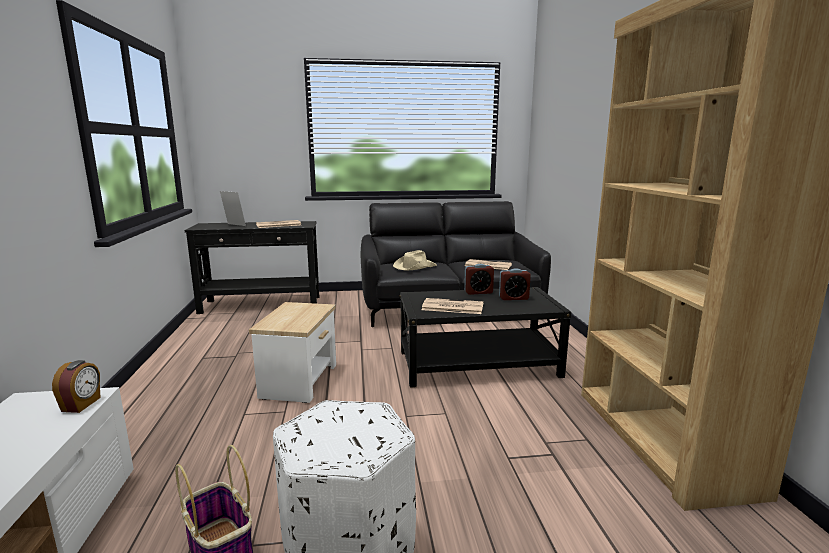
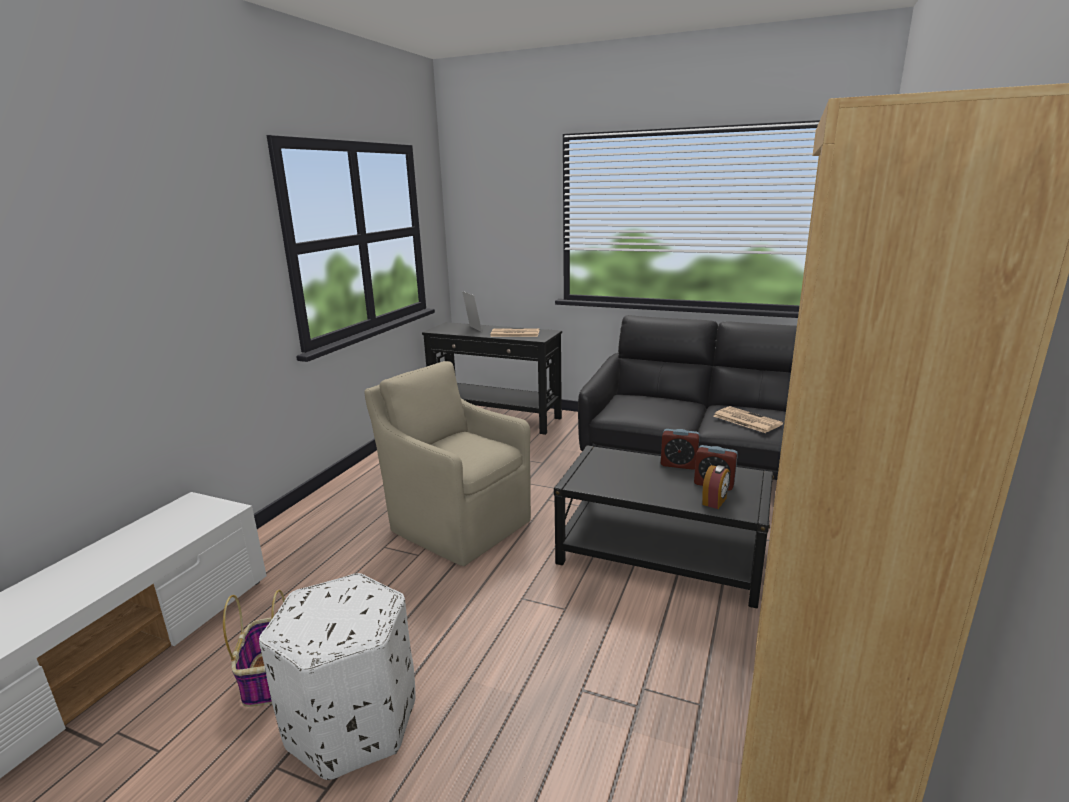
camera: 30 degrees right, 5 degrees up
alarm clock [52,360,100,413] -> alarm clock moved to [702,465,730,509]
side table [249,302,336,403] -> beige armchair [364,361,531,566]
beige hat [393,250,437,270] -> none
newspaper [422,298,483,314] -> none

